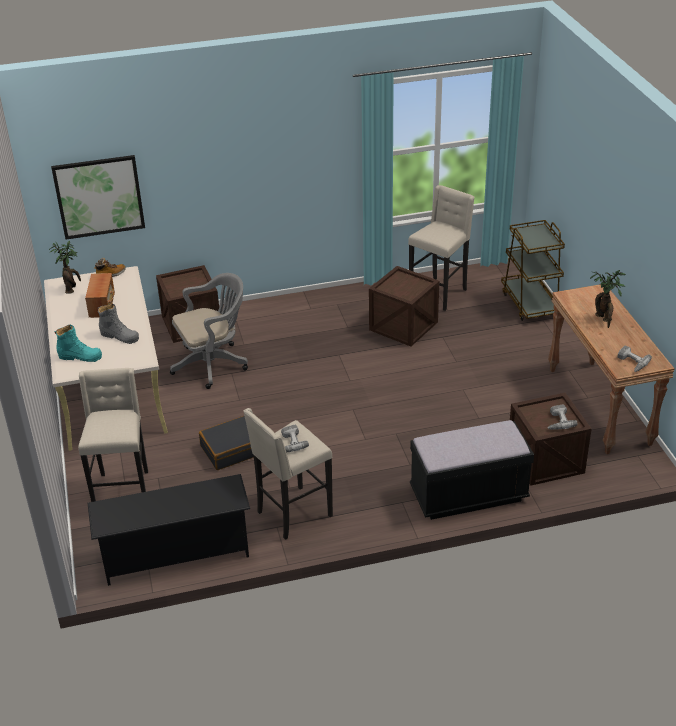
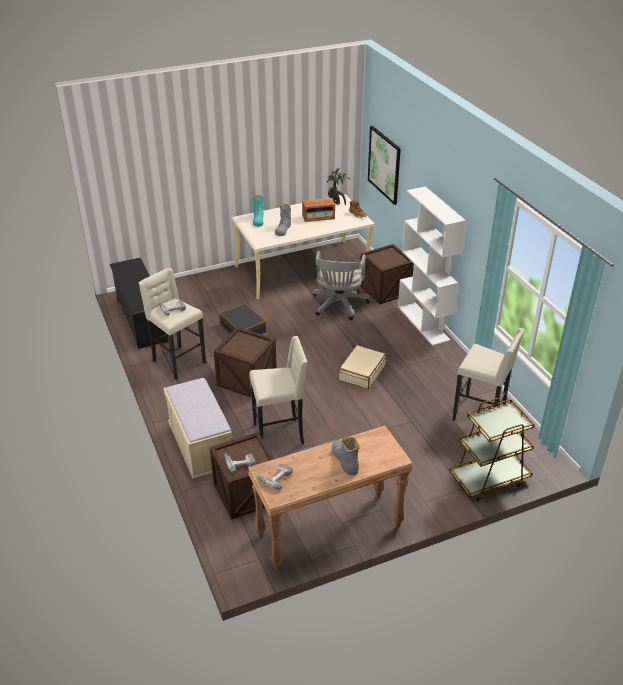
camera: 80 degrees right, 0 degrees up
beige stool [78,368,148,502] -> beige stool moved to [249,336,307,444]
grey office chair [170,273,248,389] -> grey office chair turned 45 degrees clockwise [312,251,370,320]
crate [369,266,439,346] -> crate moved to [214,327,277,398]
black bench [410,420,534,520] -> beige bench [164,378,232,479]
potted plant [590,270,626,328] -> grey boot [332,437,360,475]
none -> beige suitcase [339,345,386,389]
none -> white bookcase [398,186,466,346]

